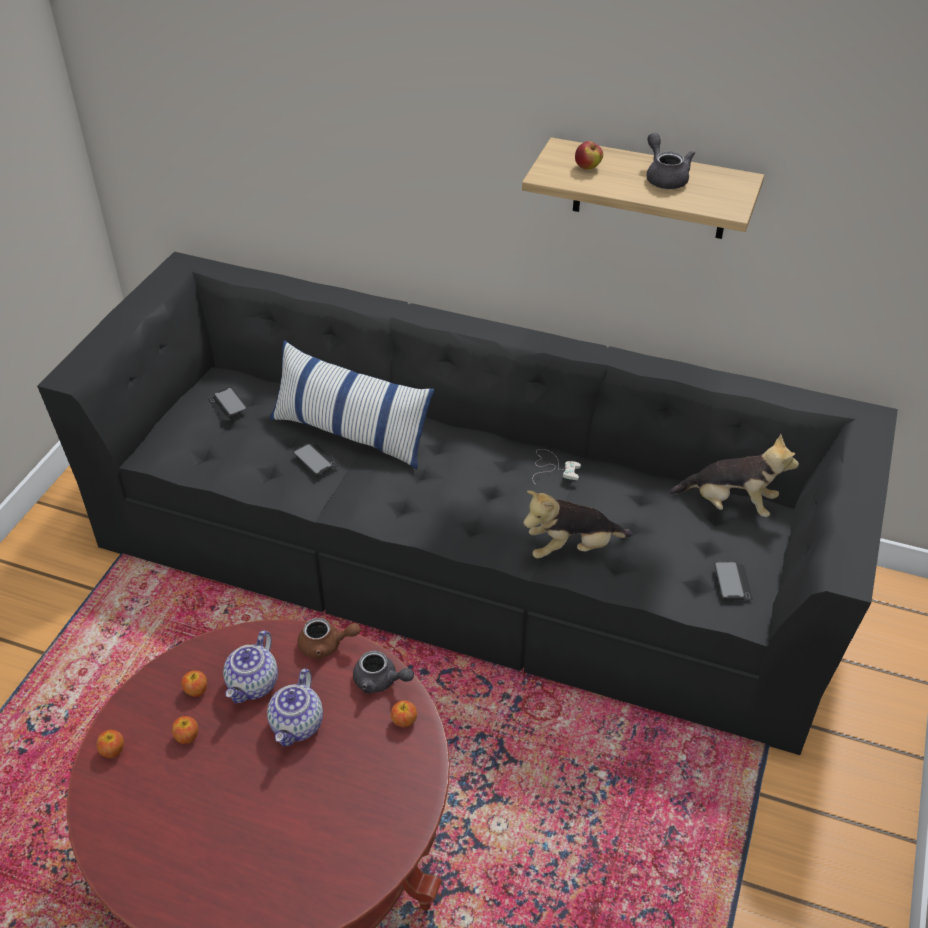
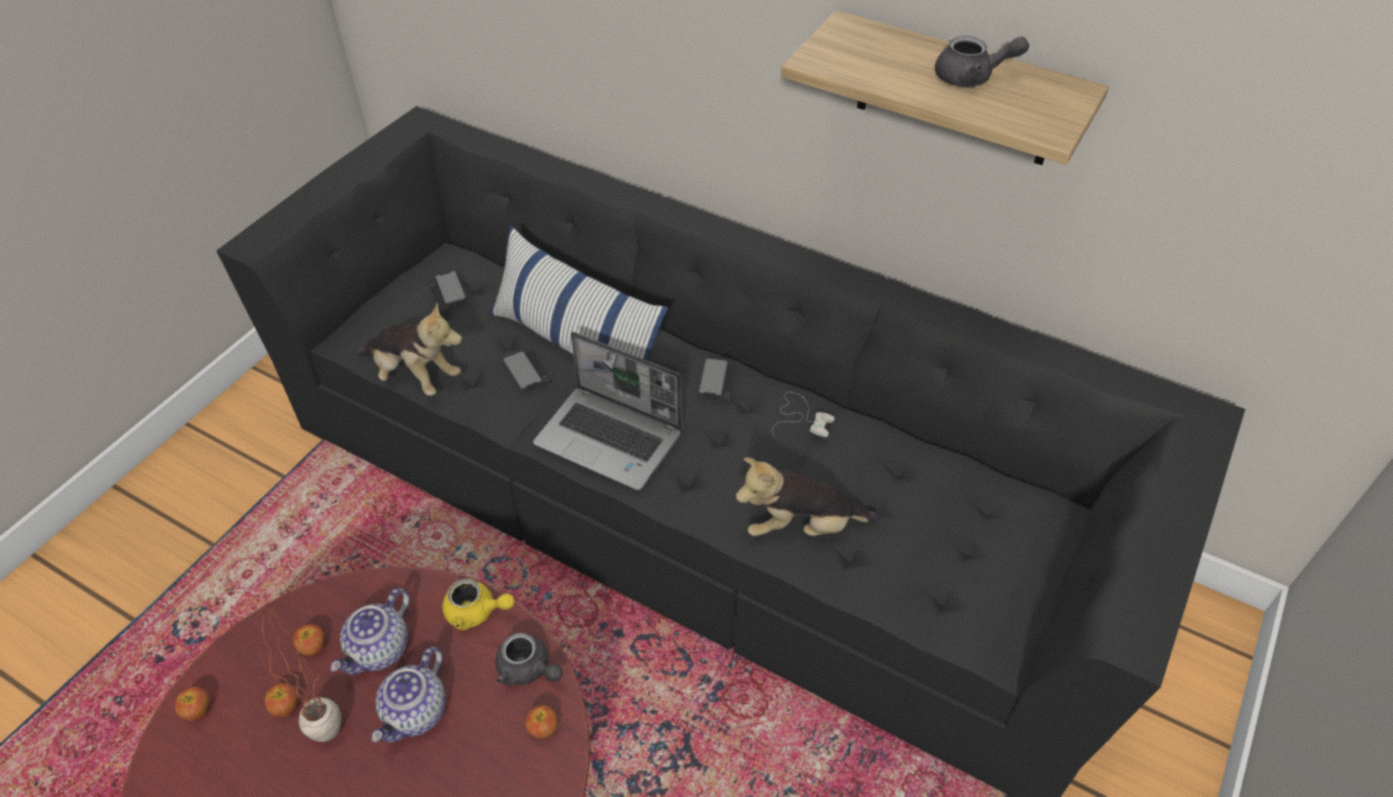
camera: 10 degrees right, 5 degrees up
brown teapot [297,618,361,659] -> yellow teapot [442,579,515,630]
apple [575,141,603,170] -> none
grey teapot [647,133,695,189] -> grey teapot turned 105 degrees clockwise [935,36,1029,87]
plush toy [669,434,799,517] -> plush toy moved to [356,302,462,396]
phone [714,561,753,601] -> phone moved to [698,358,737,401]
none -> potted plant [260,607,342,742]
none -> laptop [533,332,682,490]

